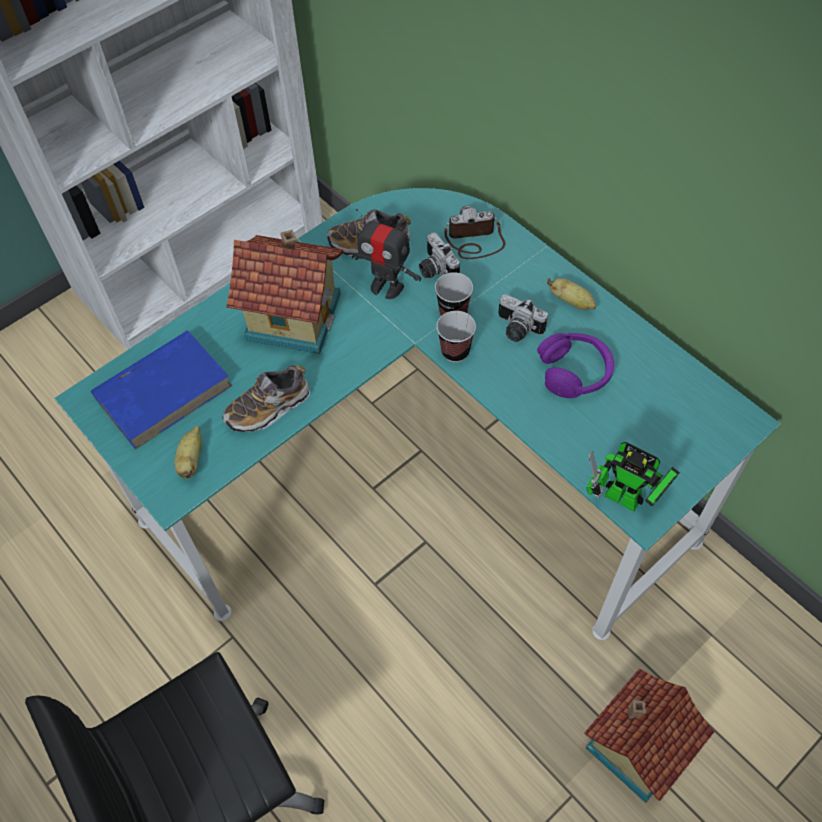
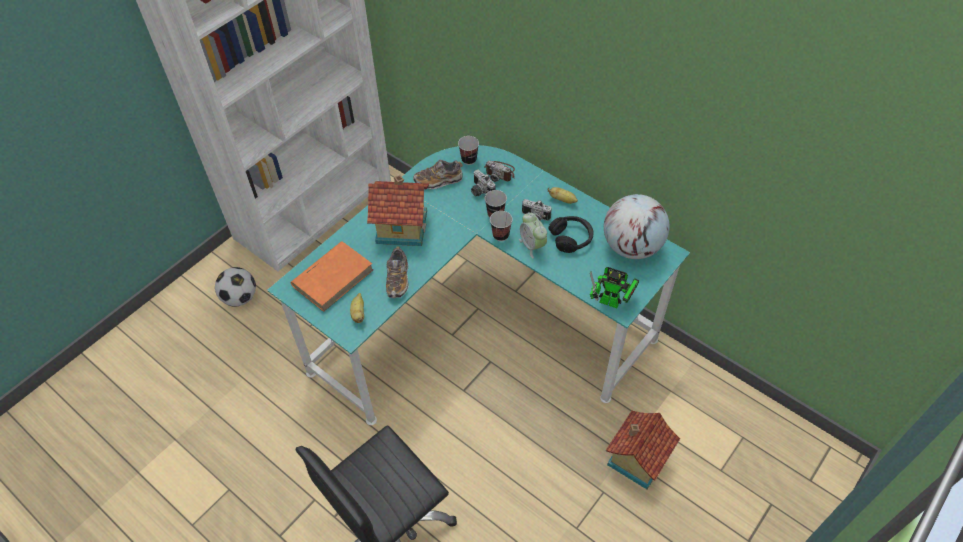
camera: 10 degrees left, 5 degrees down
blue book [91,330,232,450] -> orange book [291,241,373,312]
shoe [222,365,311,432] -> shoe turned 45 degrees counterclockwise [386,246,409,298]
toy robot [352,209,421,299] -> none
camera [444,205,506,259] -> camera turned 135 degrees counterclockwise [484,161,515,182]
purple headphones [537,333,614,398] -> black headphones [548,216,594,253]
none -> football [215,267,256,307]
none -> cup [458,136,479,165]
none -> alarm clock [519,212,547,259]
none -> globe [604,194,670,259]

